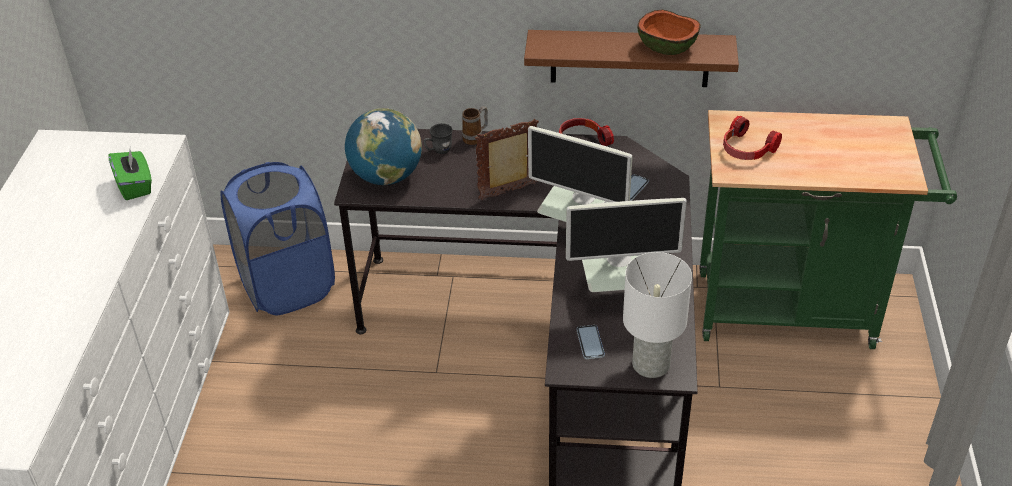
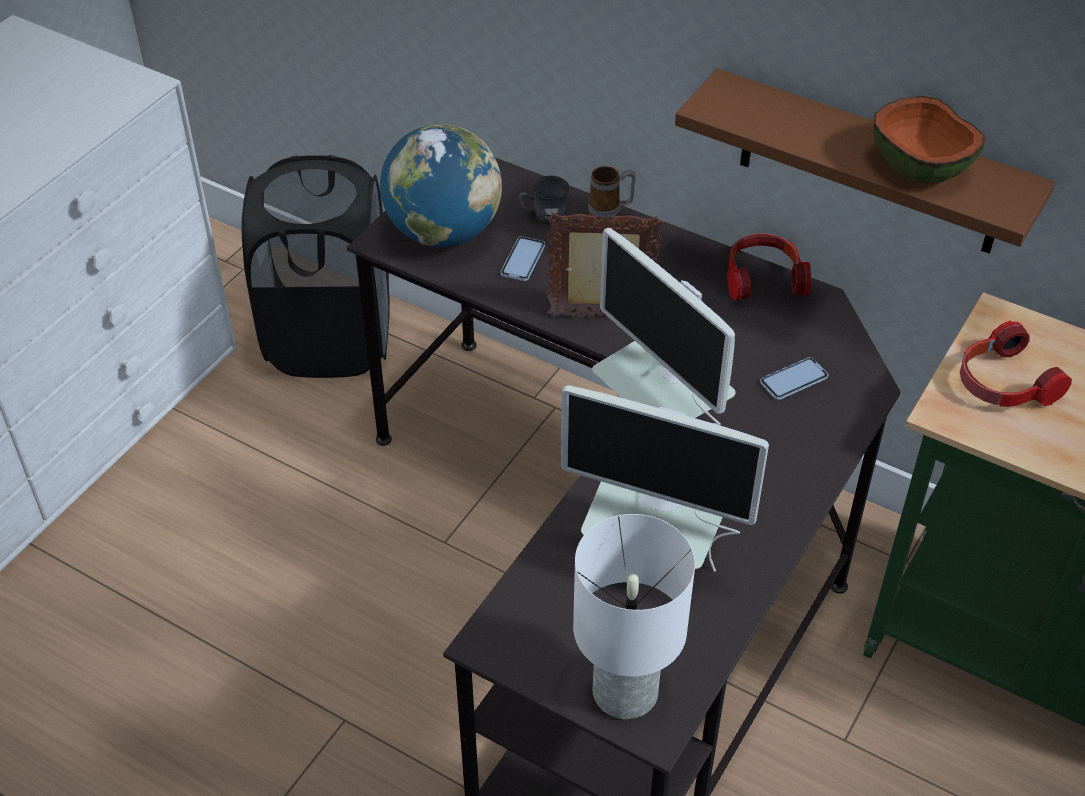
camera: 25 degrees right, 5 degrees up
green tissue box [108,150,152,200] -> none
blue laundry basket [220,162,335,315] -> black laundry basket [241,155,390,378]
phone [576,325,605,359] -> phone moved to [500,236,545,281]

